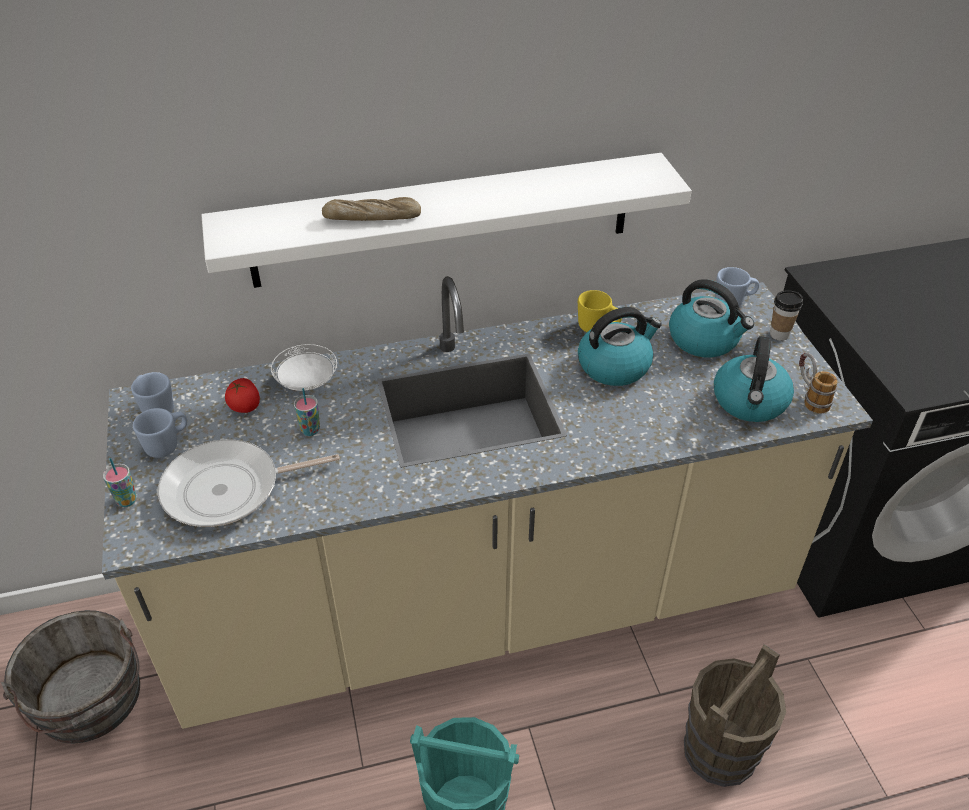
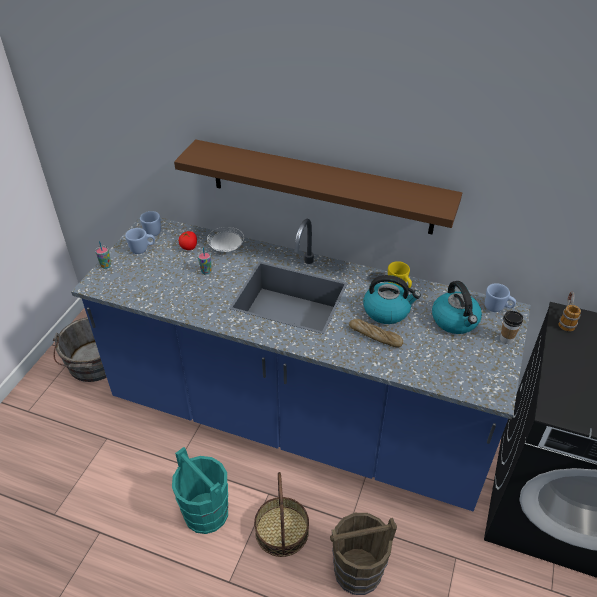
camera: 35 degrees right, 0 degrees up
beige counter [102,276,873,729] -> blue counter [71,217,531,511]
frying pan [158,439,340,527] -> none
white shelf [201,153,692,288] -> brown shelf [174,139,462,234]
bread [322,197,421,221] -> bread moved to [349,319,403,348]
kettle [714,336,794,422] -> none
mug [799,353,837,414] -> mug moved to [558,292,581,331]
none -> basket [254,472,309,557]

